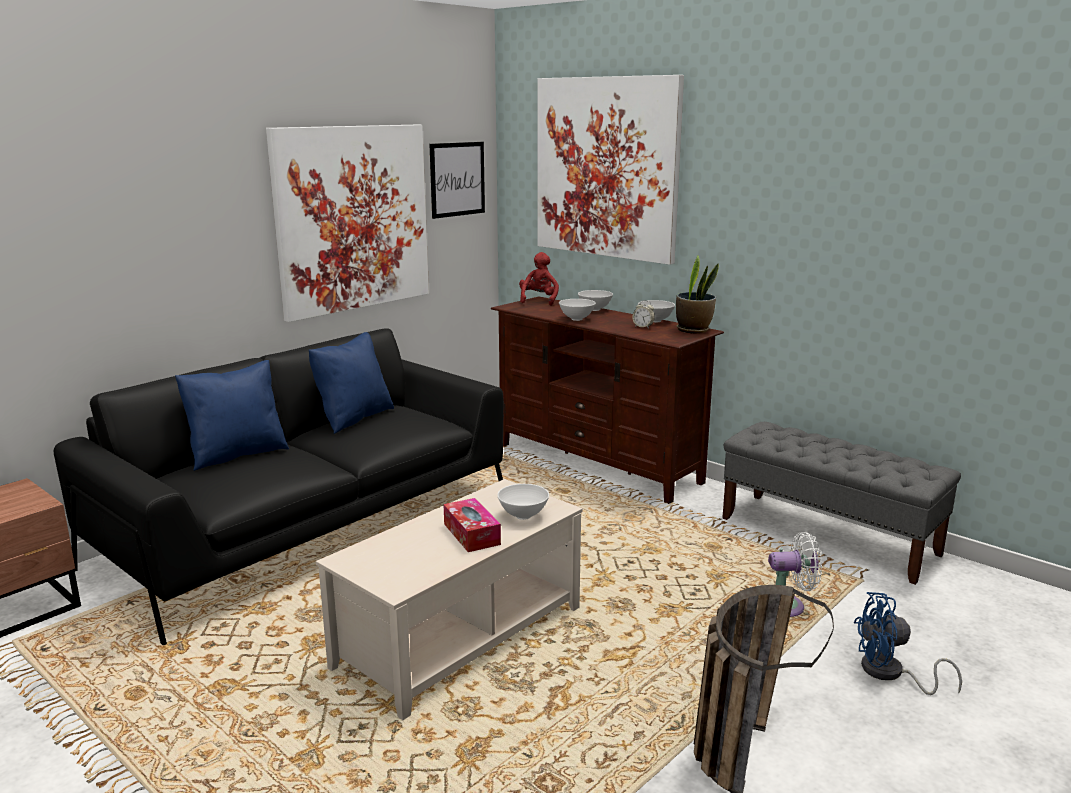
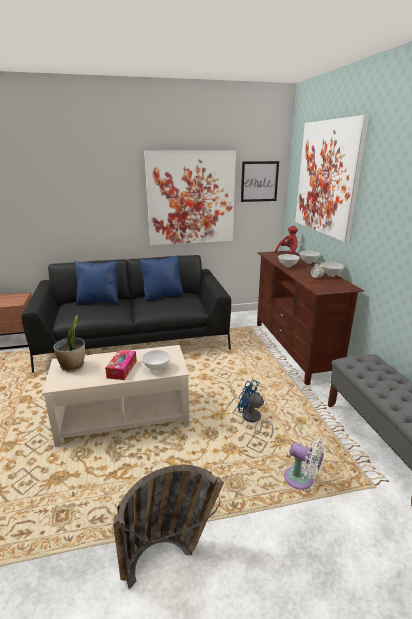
camera: 35 degrees right, 5 degrees up
potted plant [676,256,719,334] -> potted plant moved to [54,315,85,372]
blue fan [854,592,962,695] -> blue fan moved to [238,380,273,439]

